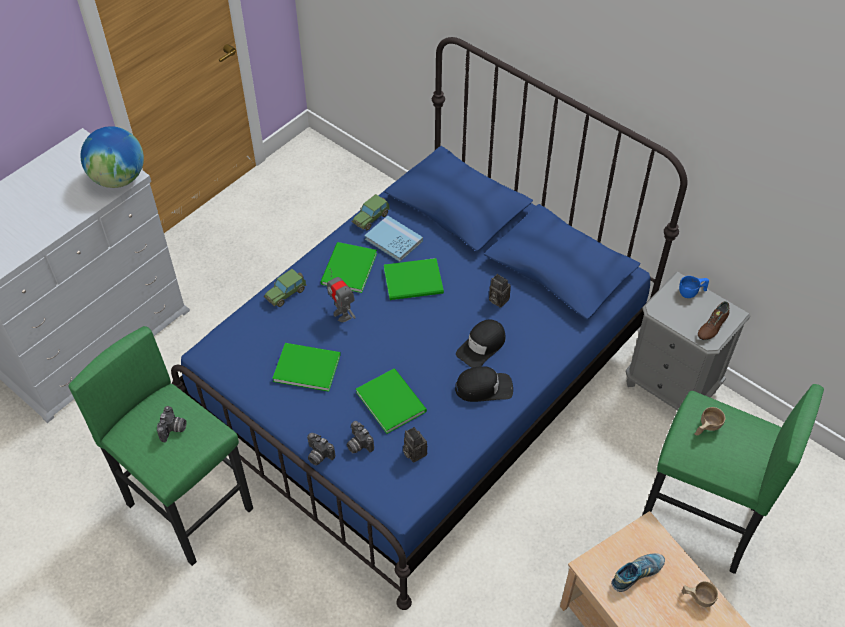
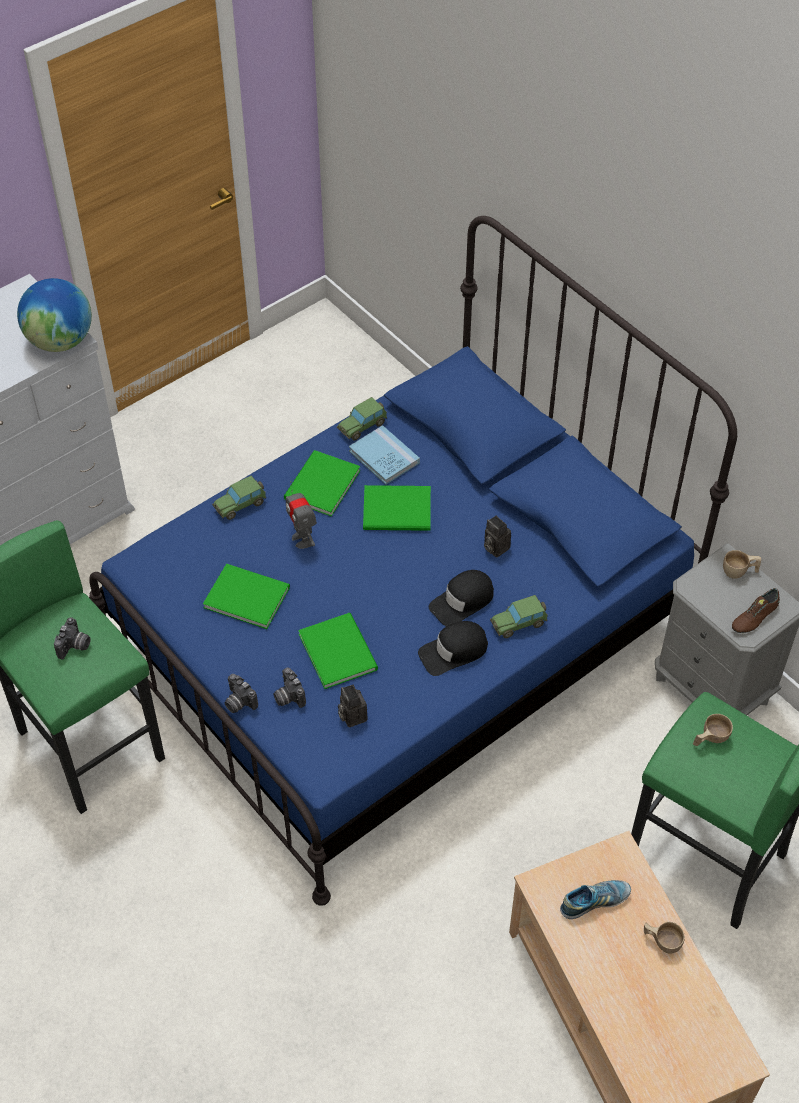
camera: 10 degrees right, 0 degrees up
black cap [455,366,513,402] -> black cap turned 150 degrees clockwise [418,621,488,676]
blue cup [679,276,709,298] -> beige cup [723,550,761,579]
none -> toy car [490,595,548,638]

